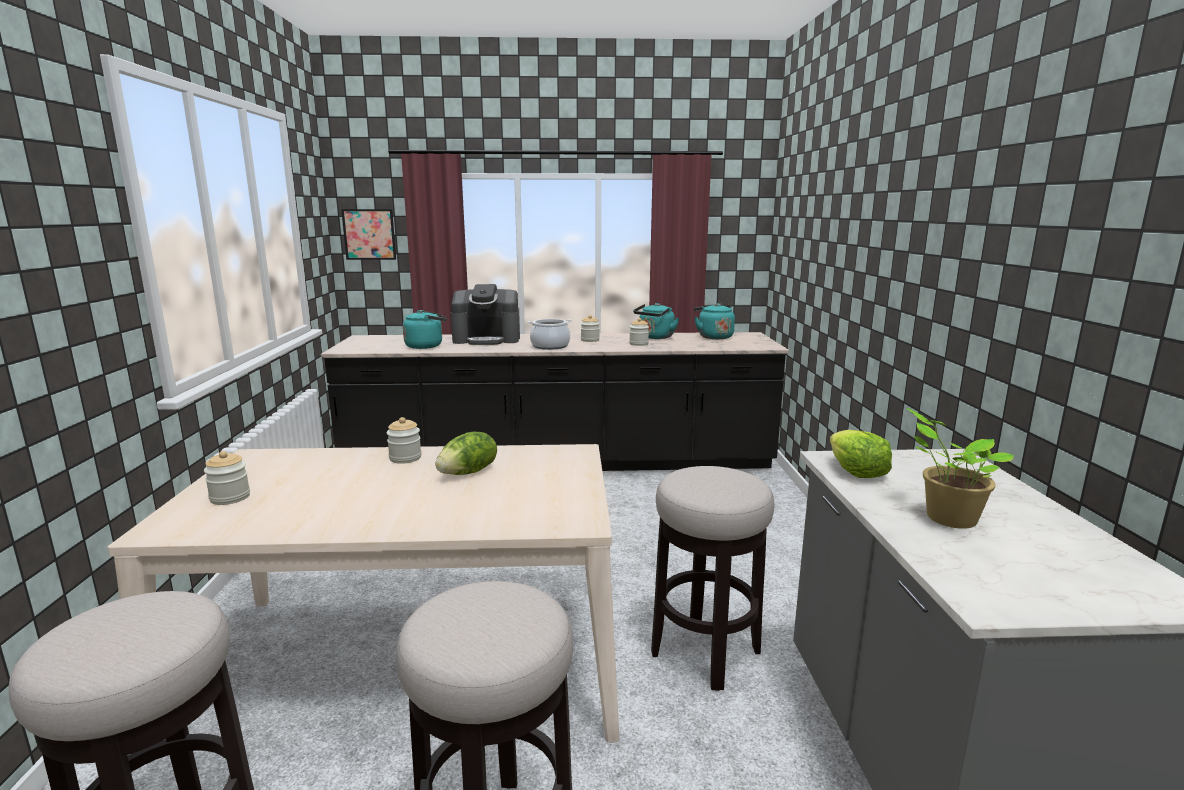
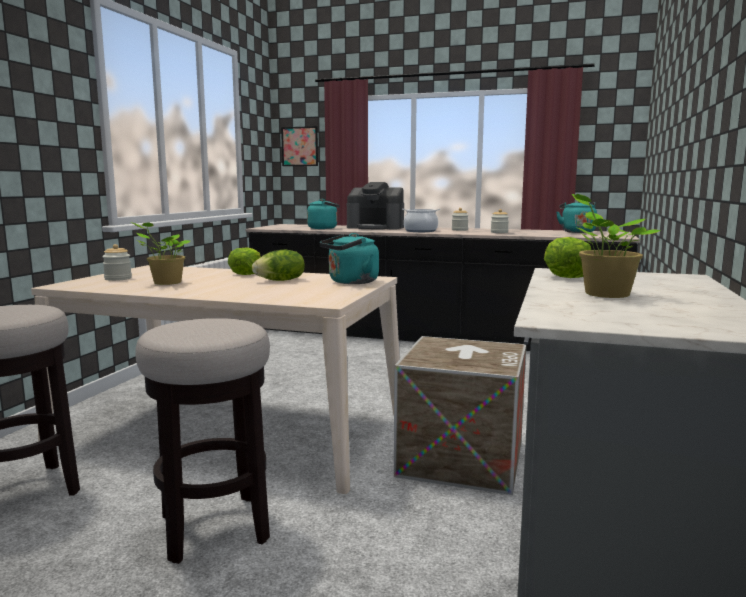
camera: 20 degrees right, 5 degrees down
jar [387,417,422,464] -> lettuce [228,247,261,275]
turquoise kettle [633,303,679,339] -> turquoise kettle moved to [319,233,379,284]
stool [651,466,774,691] -> crate [394,336,526,495]
none -> potted plant [130,222,191,285]

